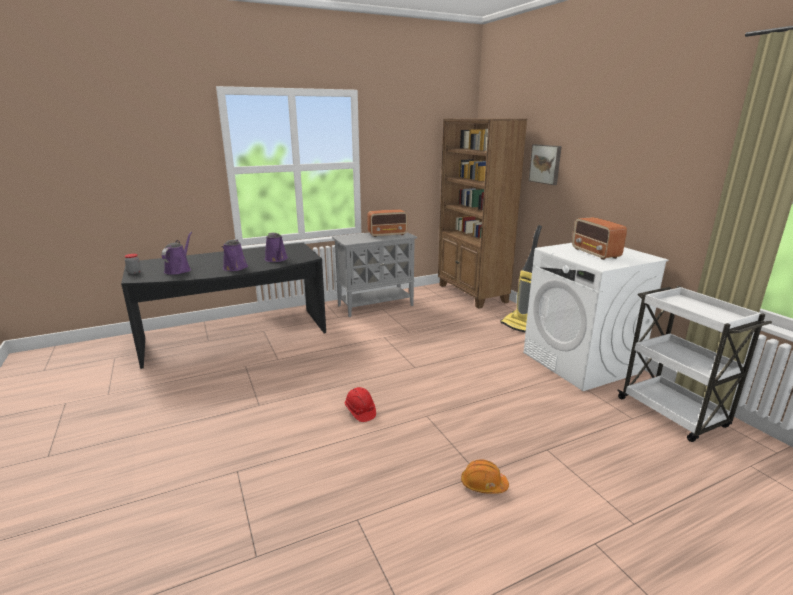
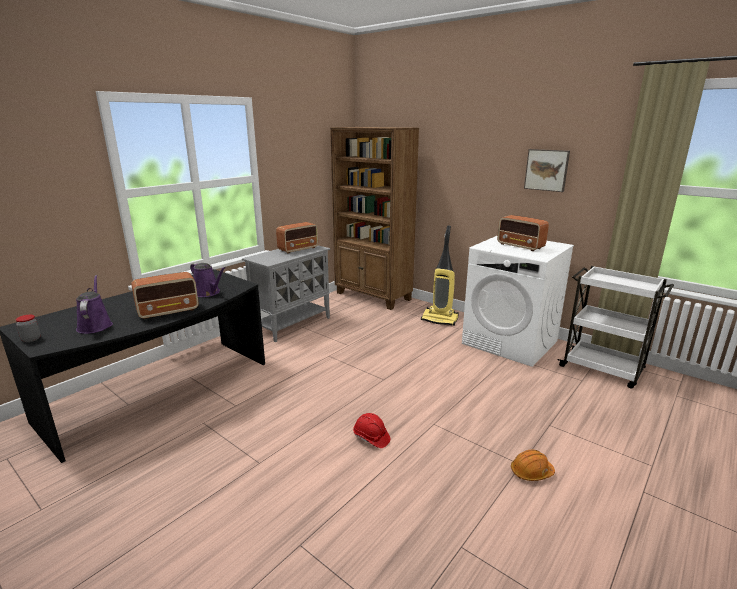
camera: 25 degrees left, 0 degrees up
purple watering can [222,239,248,271] -> radio [131,272,199,319]
picture [529,144,562,185] -> picture moved to [524,149,570,192]

